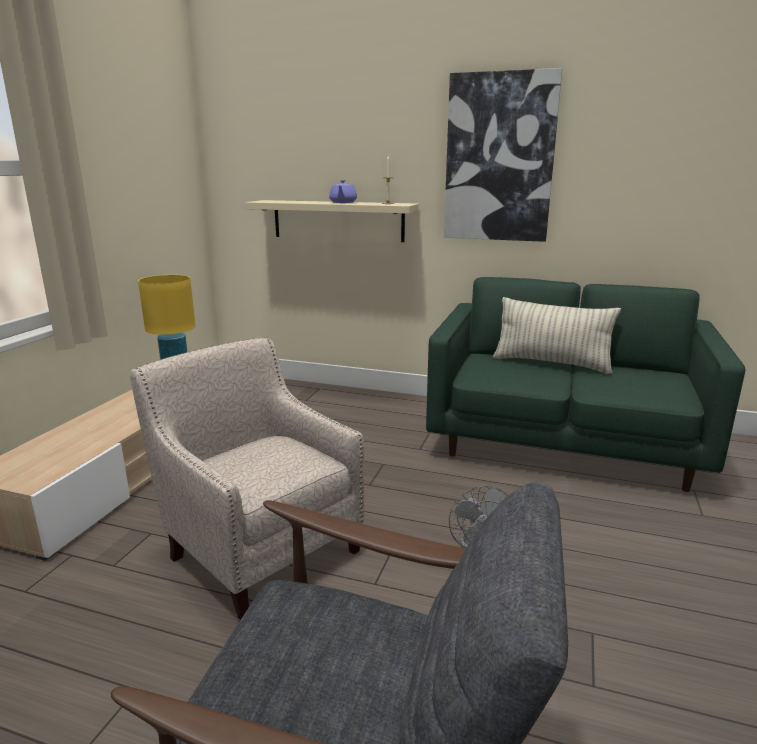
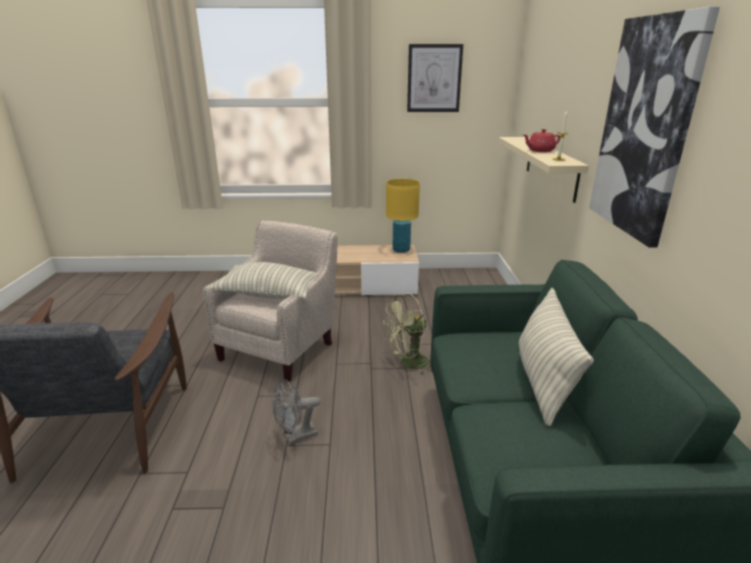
camera: 70 degrees right, 5 degrees up
purple teapot [329,180,357,203] -> red teapot [524,129,561,152]
none -> pillow [209,262,317,299]
none -> green fan [383,293,432,375]
none -> picture [407,44,463,112]

